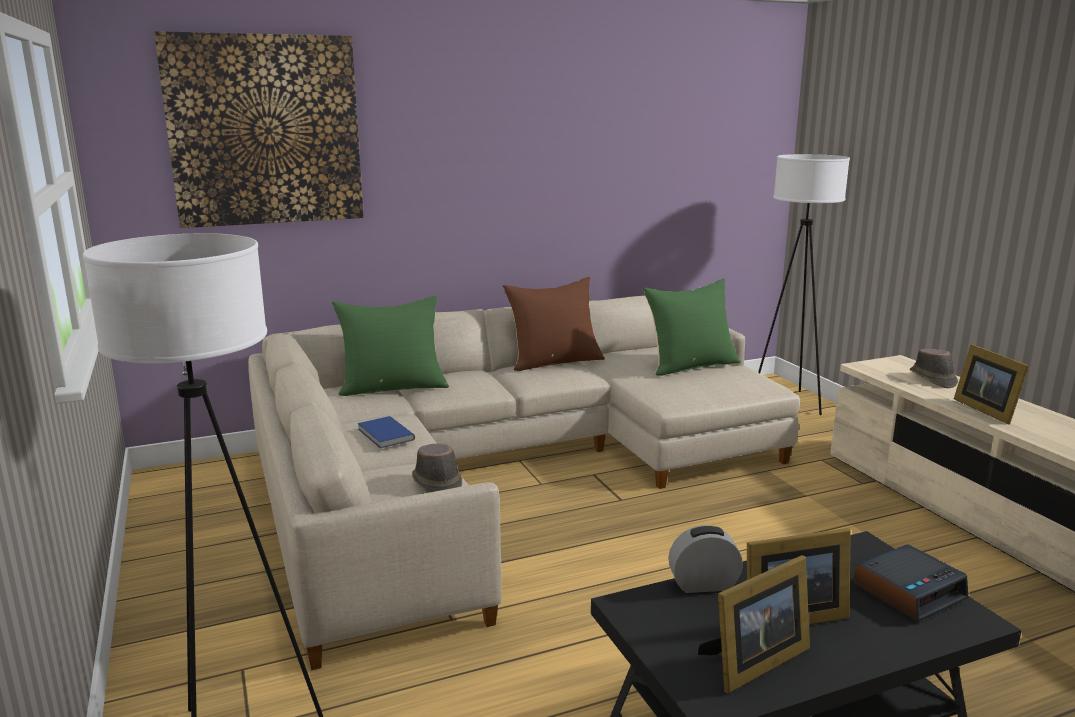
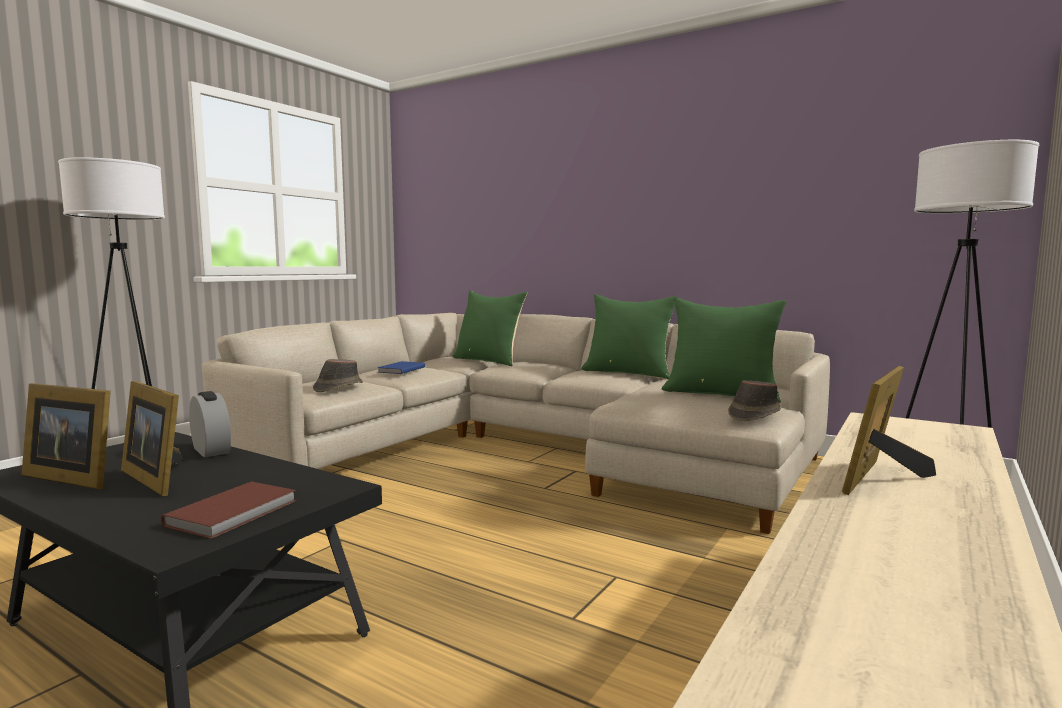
camera: 55 degrees right, 10 degrees down
picture [154,31,364,228] -> none
brown pillow [503,277,605,371] -> green pillow [581,294,678,379]
alarm clock [853,544,968,622] -> brown book [161,481,296,539]
brown hat [910,349,958,388] -> brown hat moved to [728,380,781,421]

